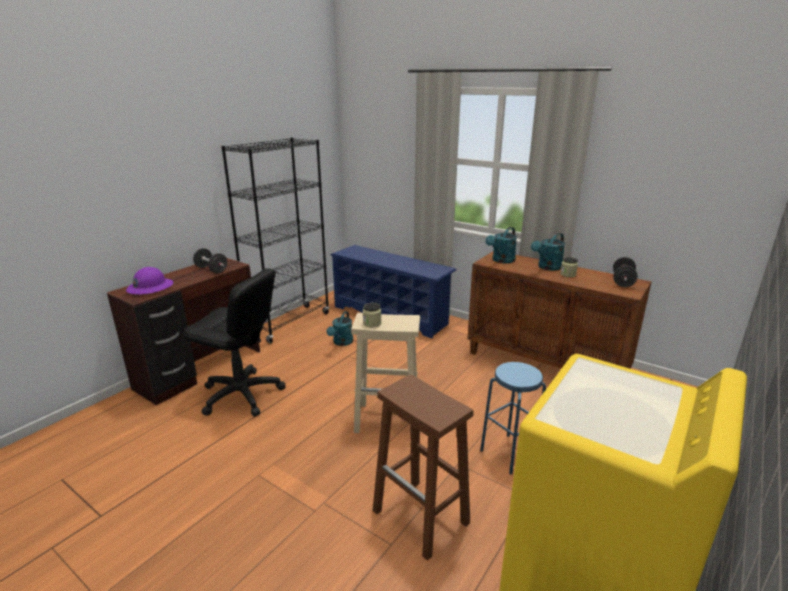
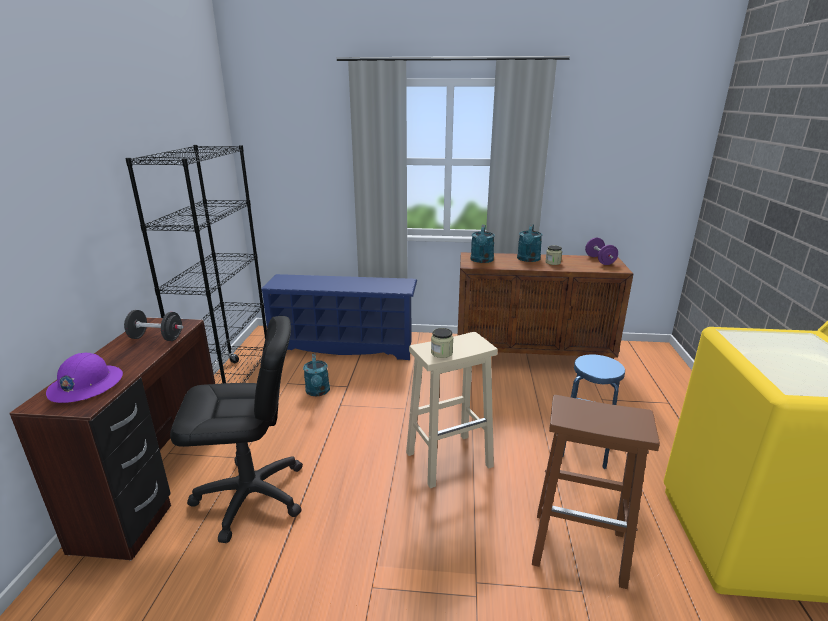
camera: 30 degrees left, 0 degrees up
black dumbbell [613,257,638,287] -> purple dumbbell [585,238,618,265]

